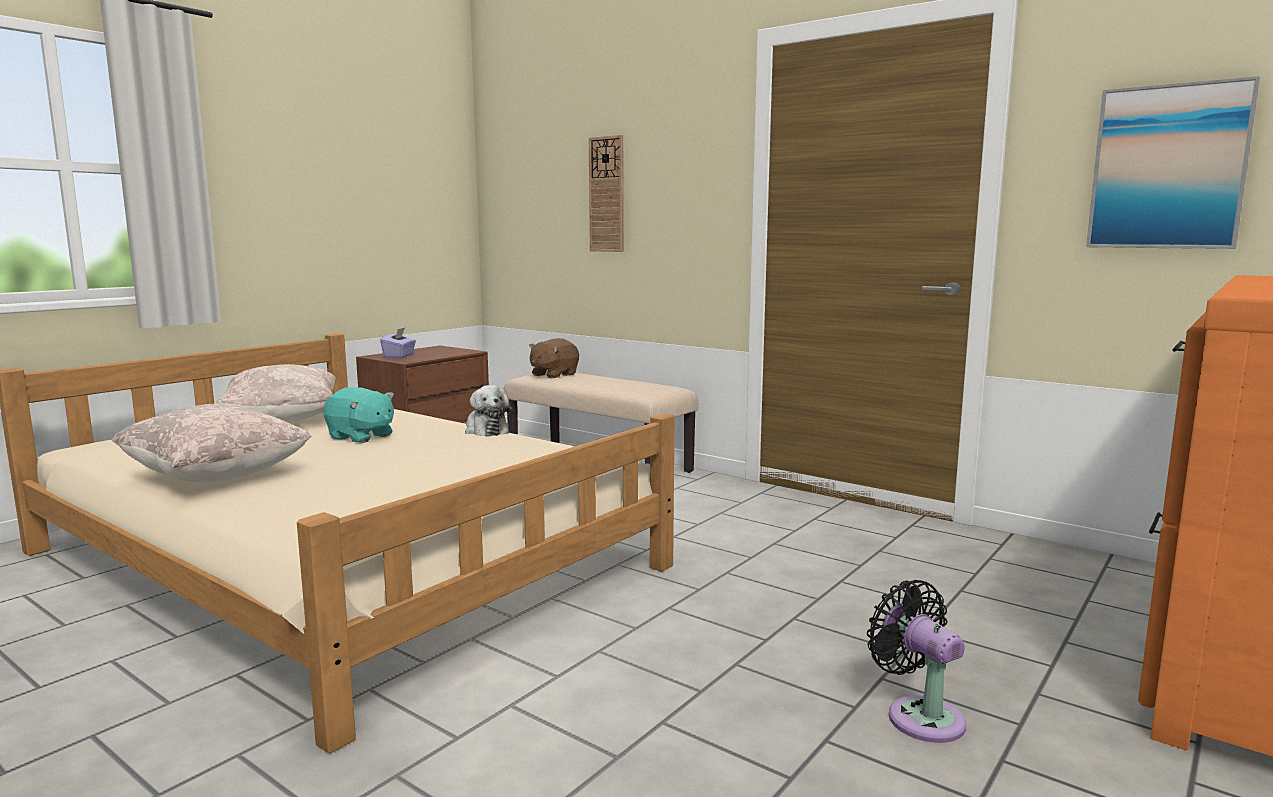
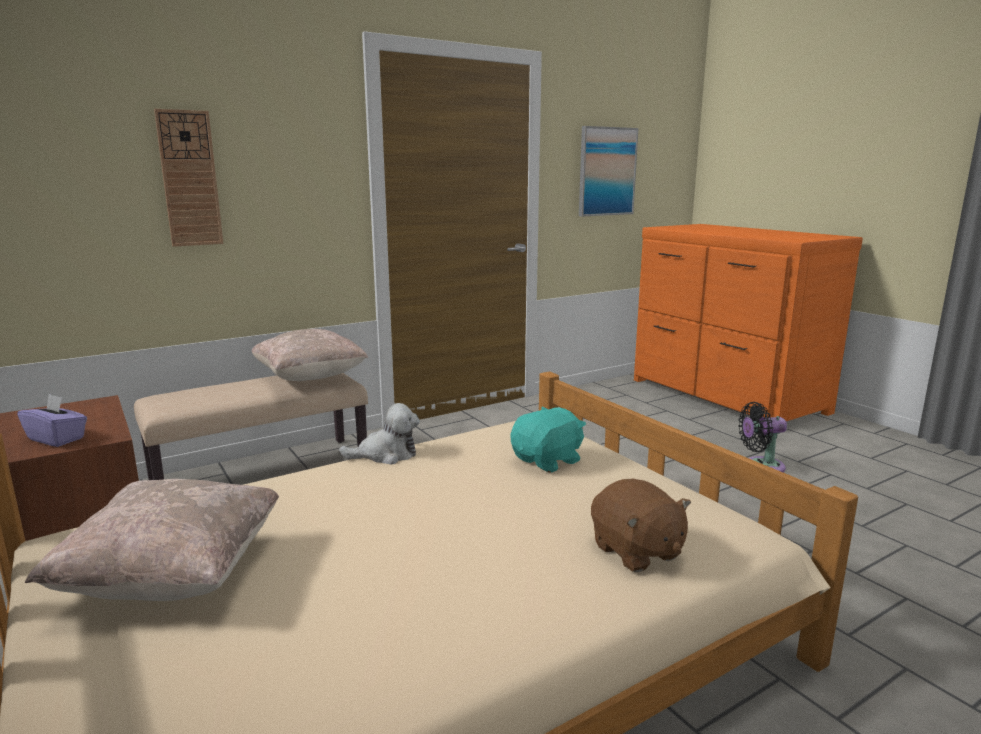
camera: 70 degrees left, 5 degrees up
beige pillow [112,403,312,482] -> beige pillow moved to [252,329,368,381]
turquoise plush toy [323,387,394,443] -> turquoise plush toy moved to [511,406,586,473]
brown plush toy [529,338,579,379] -> brown plush toy moved to [591,479,691,572]

